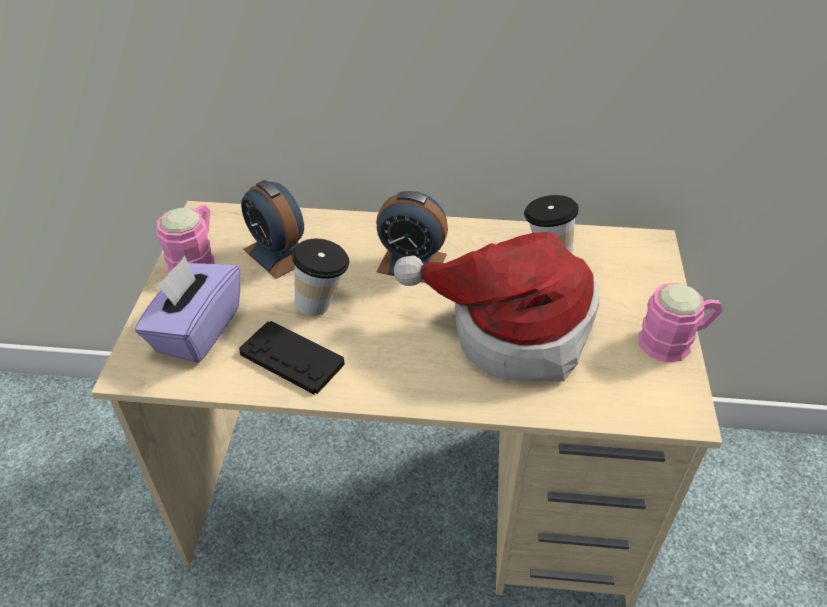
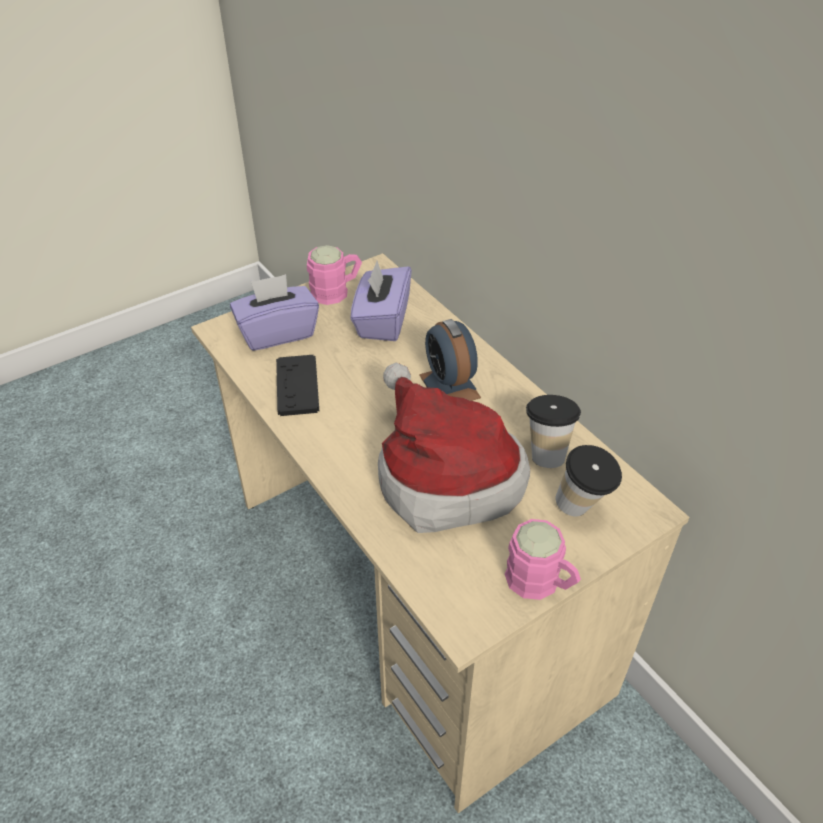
camera: 50 degrees right, 0 degrees up
alarm clock [241,180,304,279] -> purple tissue box [351,261,412,341]
cup [292,239,349,316] -> cup moved to [556,445,622,516]

